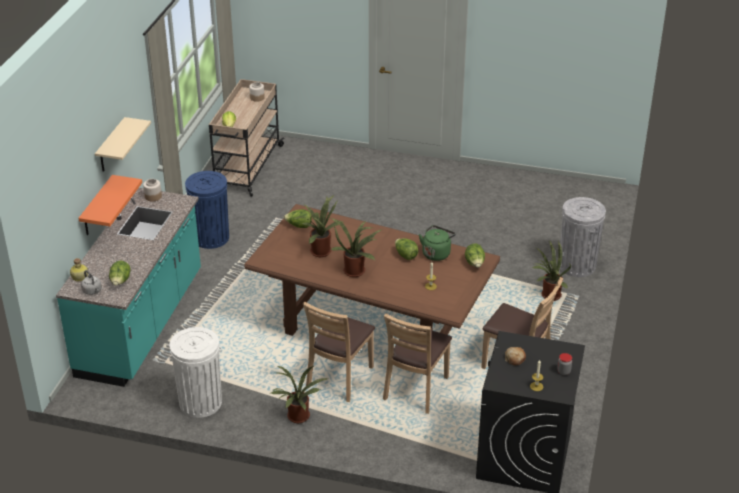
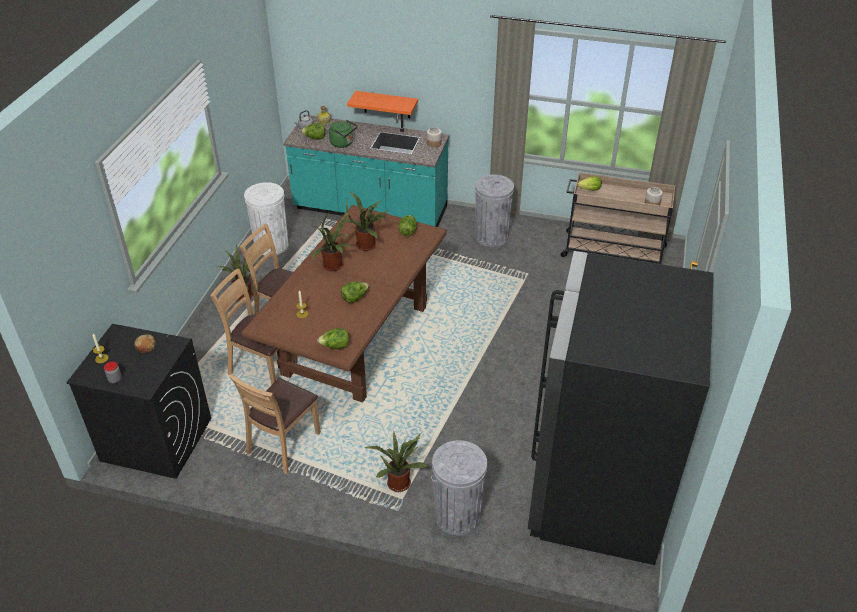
camera: 90 degrees right, 5 degrees up
beige shelf [95,117,151,172] -> none
blue trash can [185,171,229,249] -> grey trash can [475,174,514,247]
green kettle [419,225,456,261] -> green kettle moved to [329,120,357,148]
none -> black fridge [528,251,714,565]

